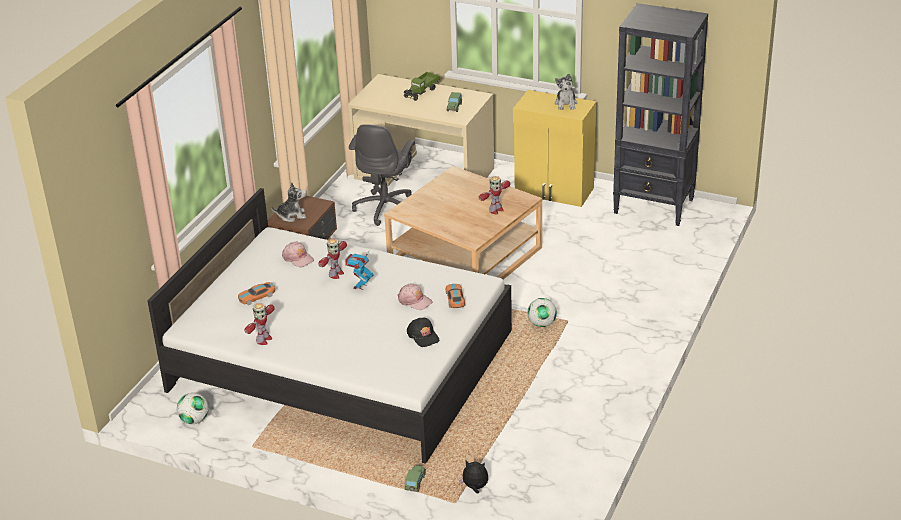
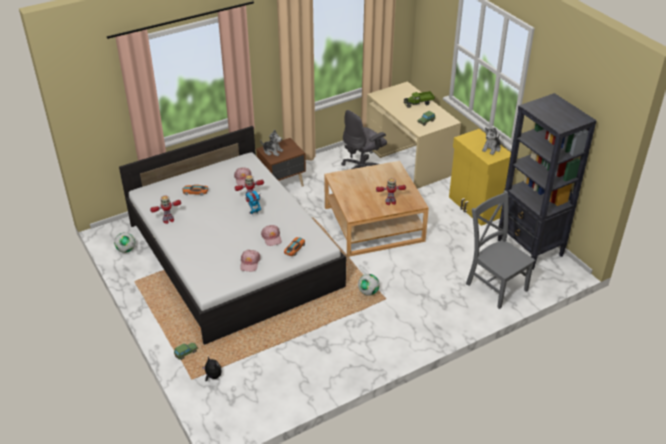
camera: 35 degrees right, 5 degrees up
black cap [407,318,439,347] -> pink cap [240,250,260,272]
none -> grey chair [466,190,535,309]

